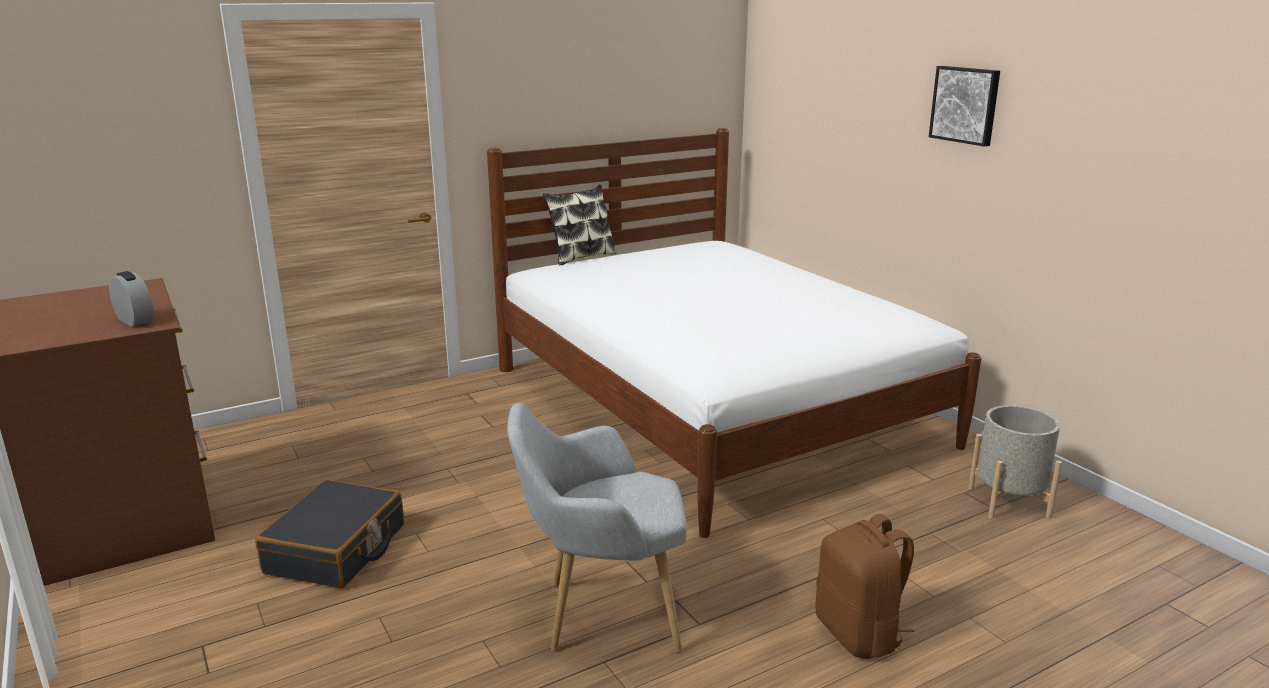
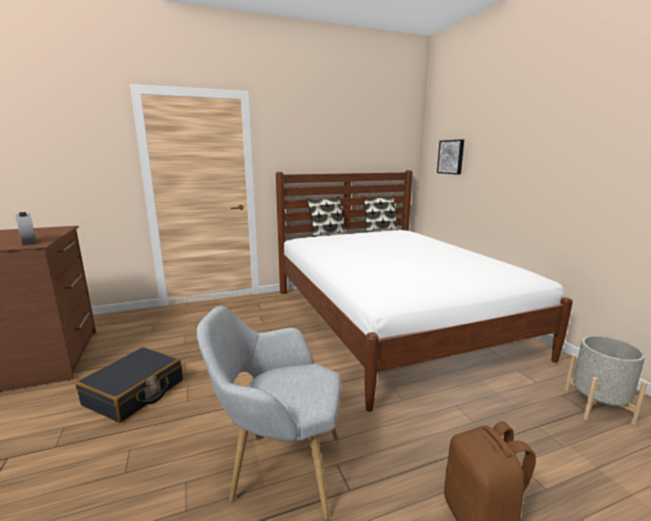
camera: 10 degrees right, 5 degrees down
picture [929,66,1000,147] -> picture moved to [437,139,464,175]
none -> pillow [361,195,398,232]

